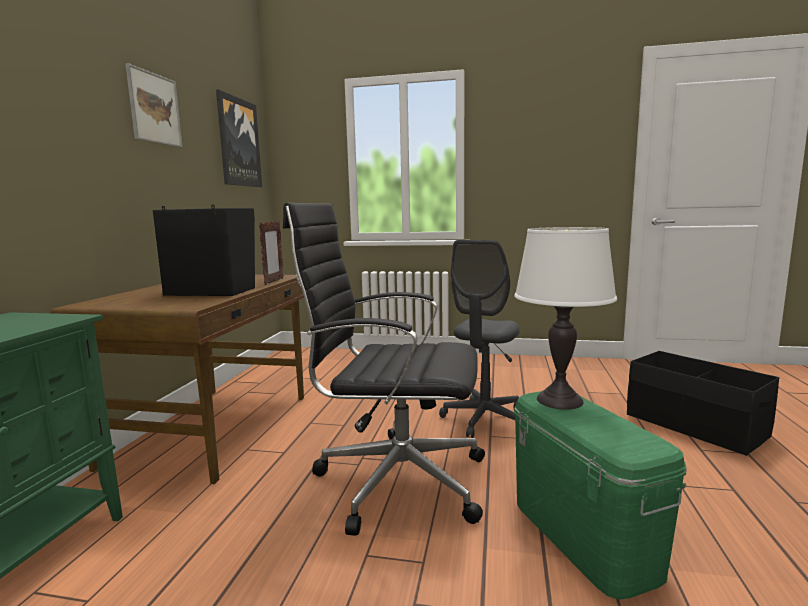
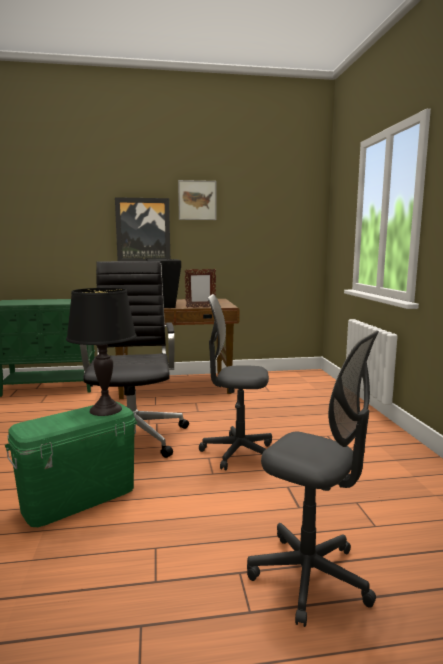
camera: 70 degrees right, 0 degrees up
picture [216,90,262,187] -> picture moved to [115,197,170,261]
white table lamp [514,227,617,410] -> black table lamp [66,288,137,416]
black storage box [627,351,780,456] -> grey office chair [247,331,379,627]

